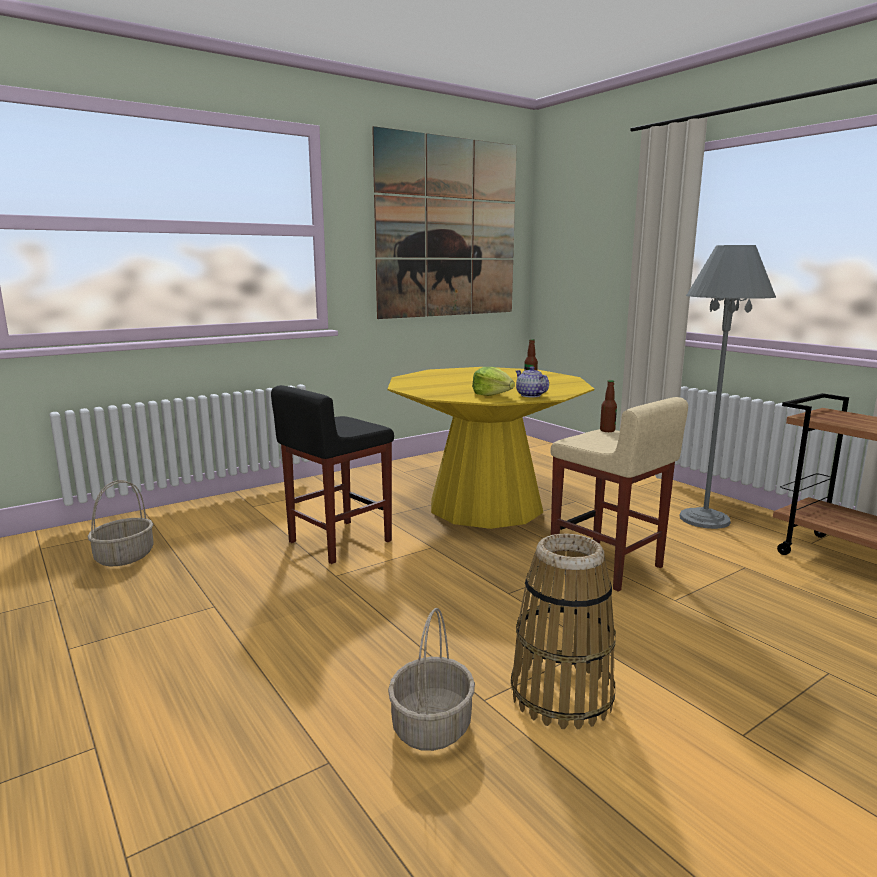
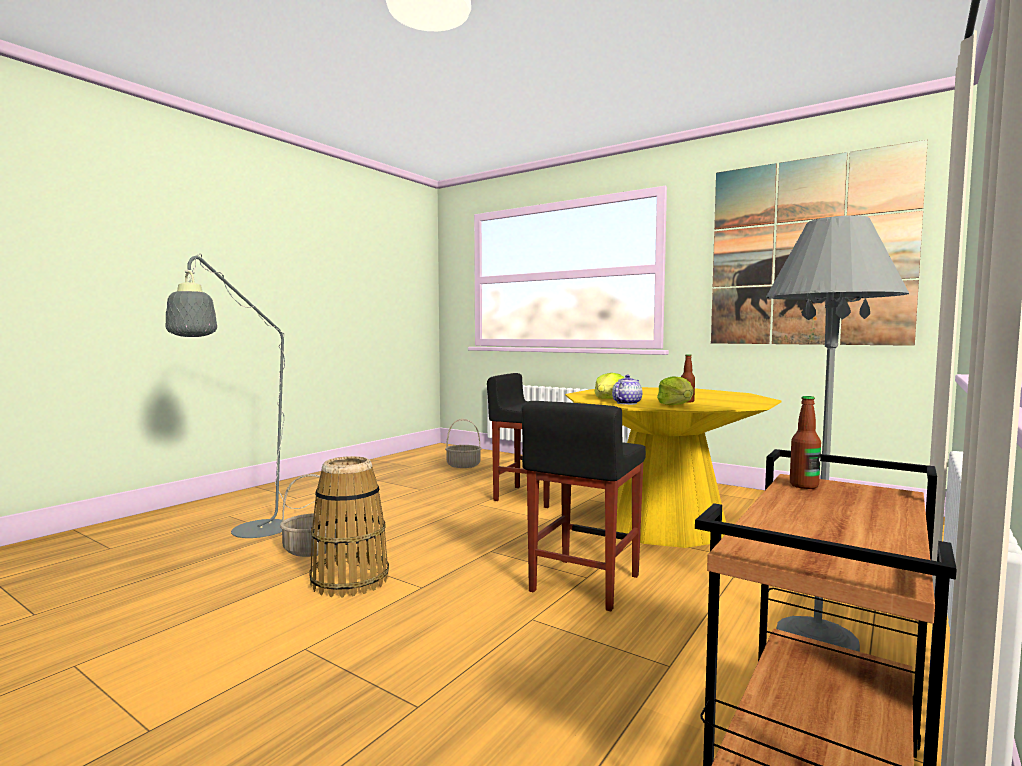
camera: 70 degrees right, 10 degrees down
beige stool [550,397,688,592] -> black stool [522,401,646,611]
bottle [600,380,617,432] -> bottle moved to [790,396,821,489]
none -> grey floor lamp [165,254,315,538]
none -> lettuce [657,376,694,405]

